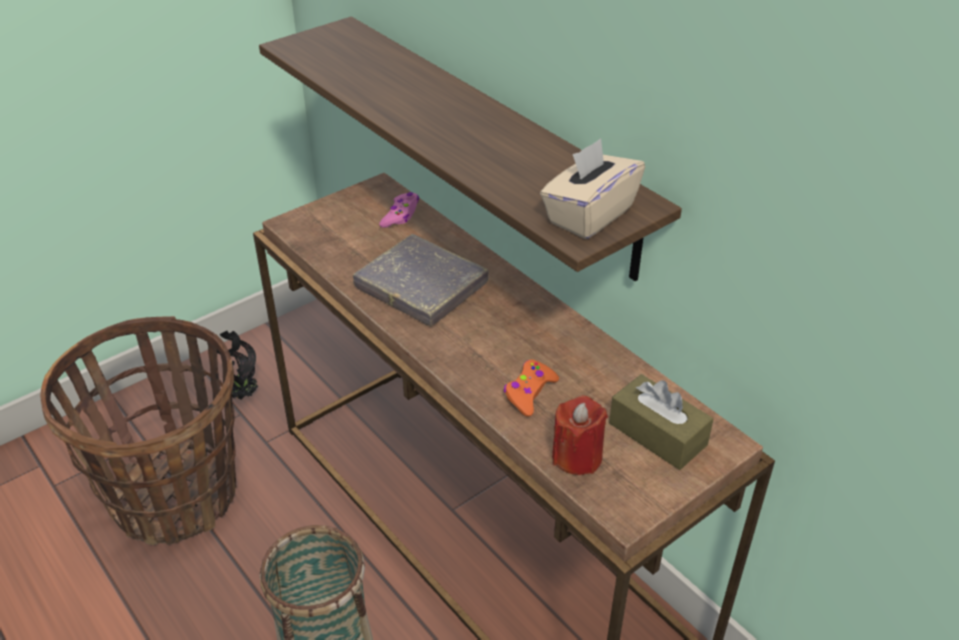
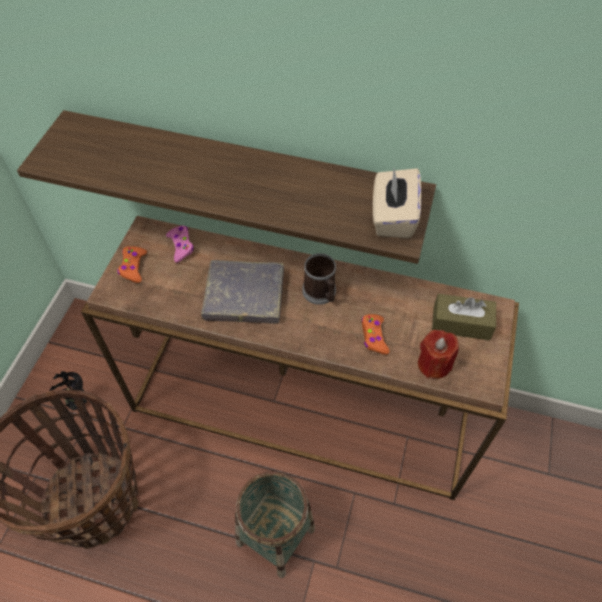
camera: 35 degrees left, 15 degrees up
none -> orange game controller [118,246,147,283]
none -> mug [302,253,336,305]

